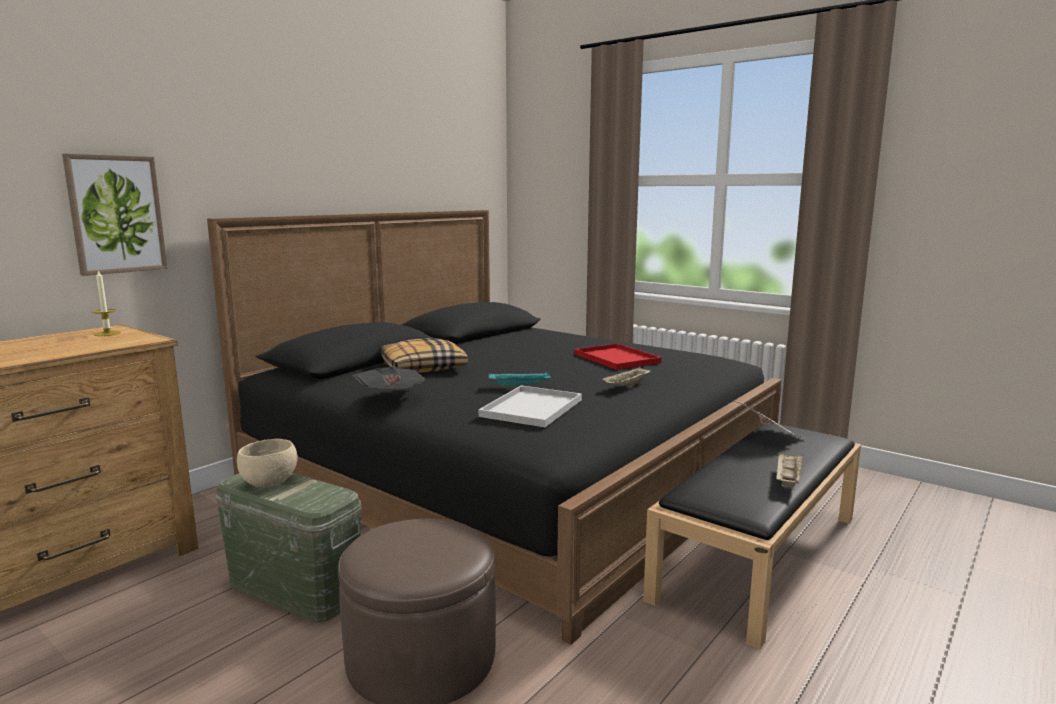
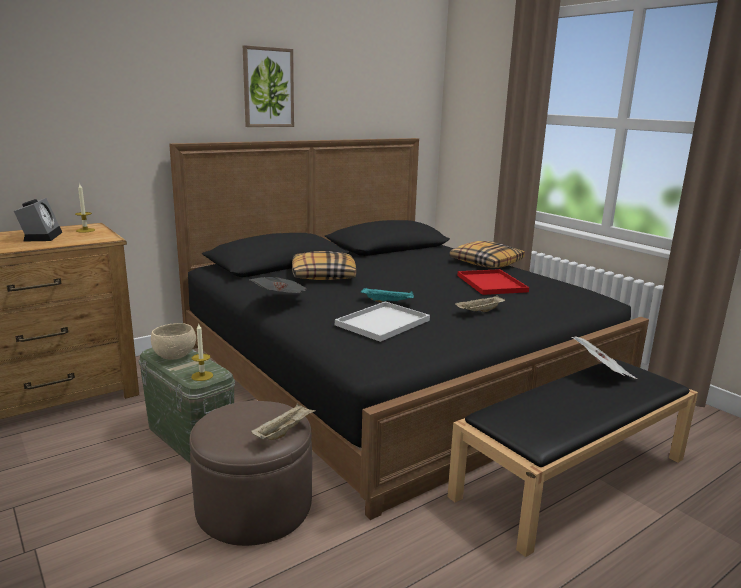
camera: 15 degrees right, 5 degrees up
picture [62,154,168,276] -> picture moved to [243,45,294,127]
beige tray [776,453,803,486] -> beige tray moved to [251,403,316,440]
none -> alarm clock [14,198,62,241]
none -> candle [191,324,213,381]
none -> pillow [449,241,525,268]

